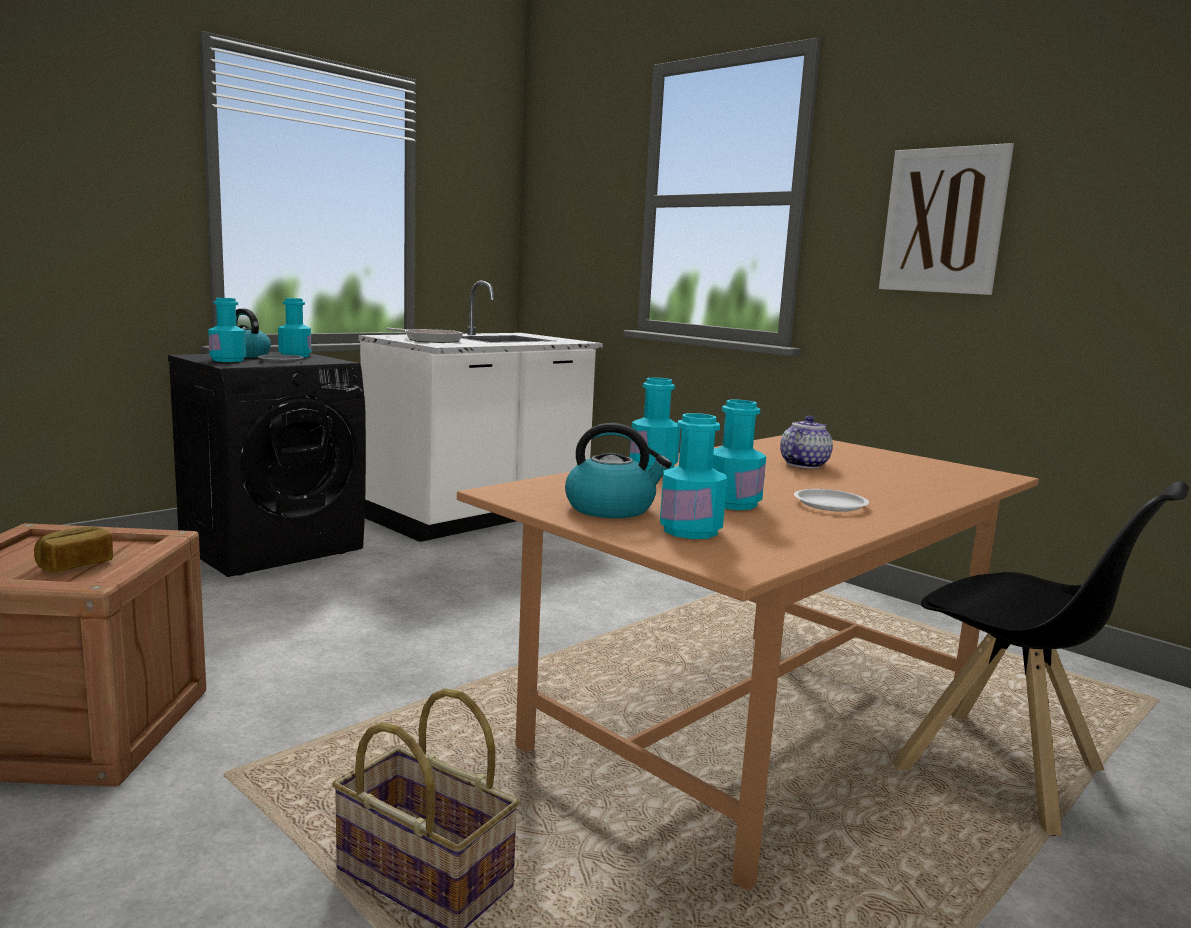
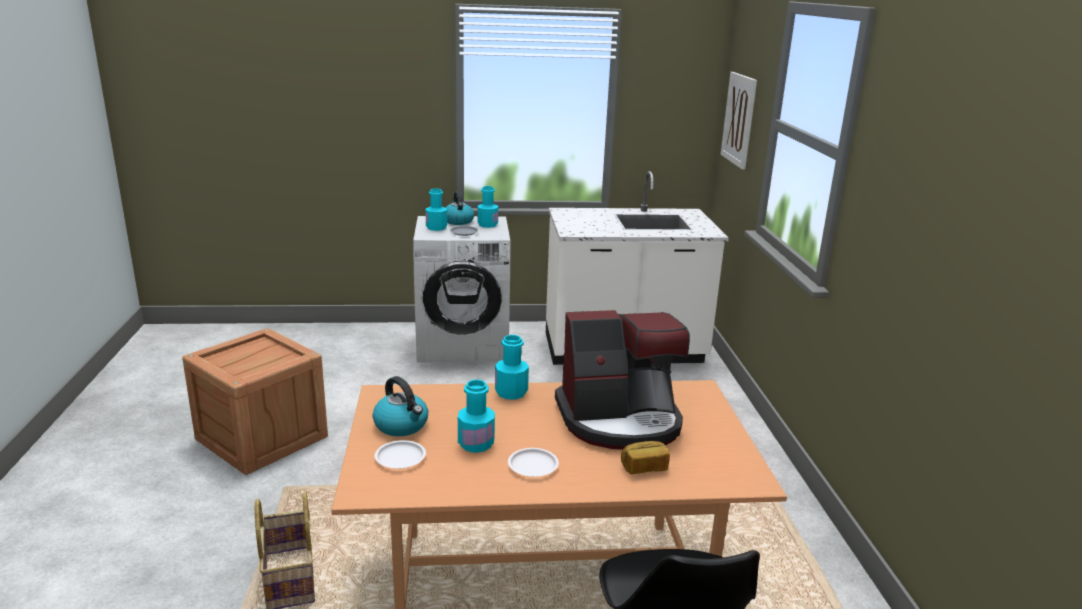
camera: 40 degrees right, 10 degrees up
bread [34,527,113,572] -> bread moved to [621,441,670,475]
black washing machine [168,352,366,577] -> white washing machine [413,216,510,362]
frying pan [386,328,463,343] -> none
turquoise bottle [660,413,727,539] -> white plate [375,440,426,469]
teapot [780,416,833,469] -> coffee machine [555,310,690,450]
picture [879,143,1014,295] -> picture moved to [721,72,757,170]

